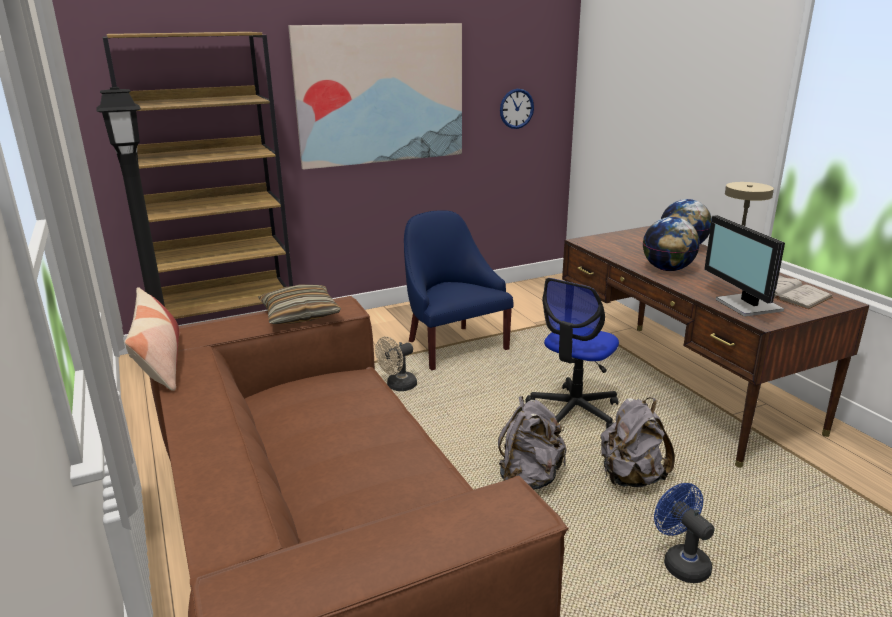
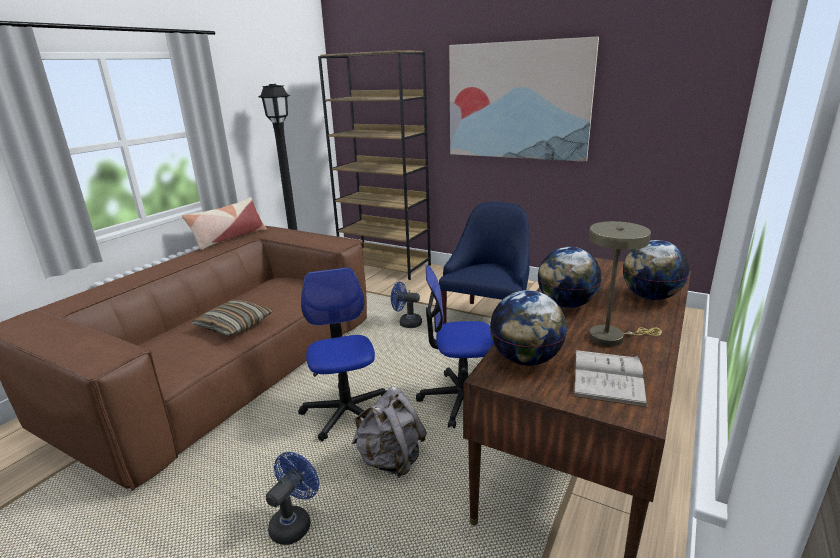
camera: 55 degrees right, 0 degrees up
pillow [258,284,341,324] -> pillow moved to [192,300,273,336]
beige fan [375,336,417,391] -> blue fan [391,282,422,328]
grey backpack [498,396,566,490] -> office chair [298,267,387,442]
wall clock [500,89,534,129] -> none
monitor [704,215,785,317] -> globe [490,290,567,366]

